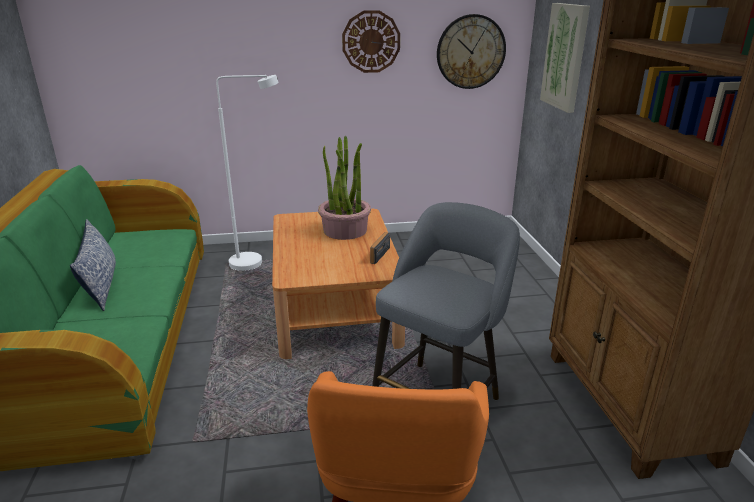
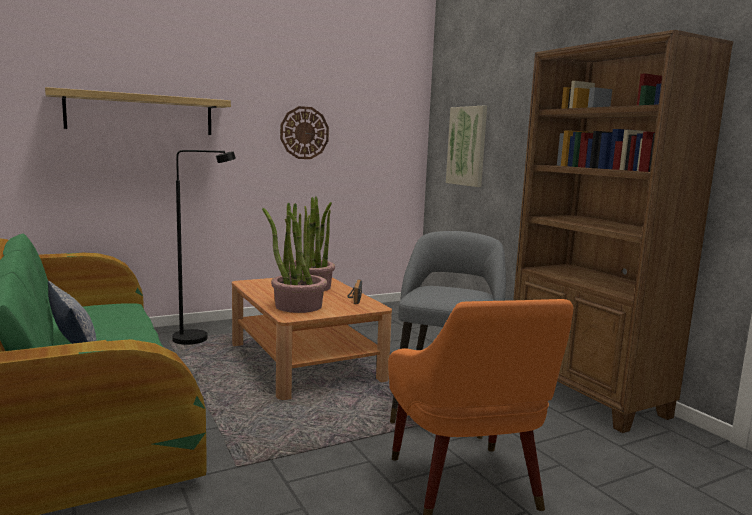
camera: 20 degrees left, 15 degrees down
white floor lamp [216,75,279,271] -> black floor lamp [172,150,236,345]
wall clock [437,14,506,89] -> none
none -> shelf [45,87,231,135]
none -> potted plant [262,202,327,313]

